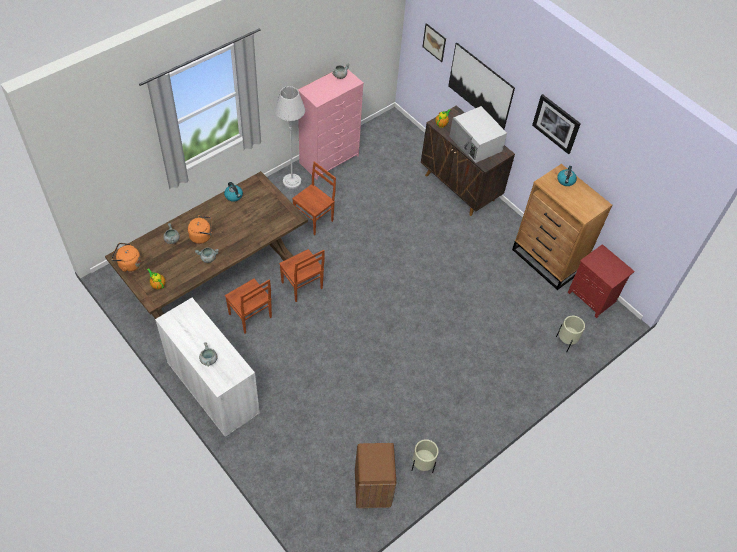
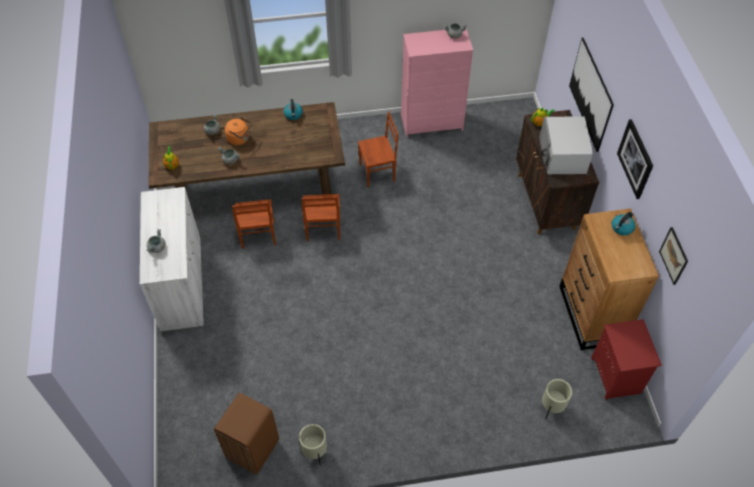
camera: 35 degrees right, 0 degrees up
orange kettle [111,243,141,272] -> none
grey floor lamp [275,86,305,189] -> none
picture [422,23,446,62] -> picture moved to [659,227,688,285]

